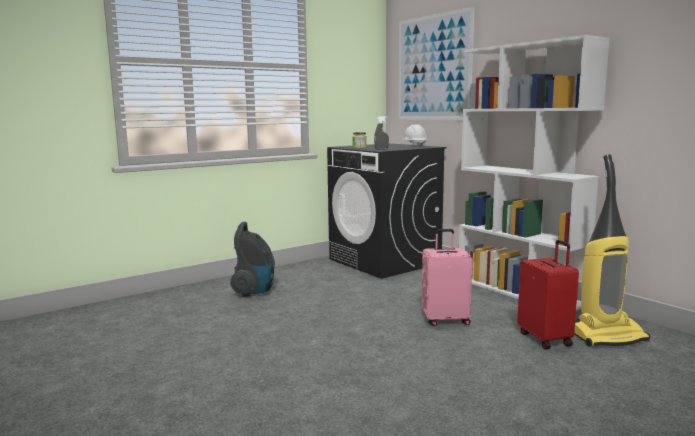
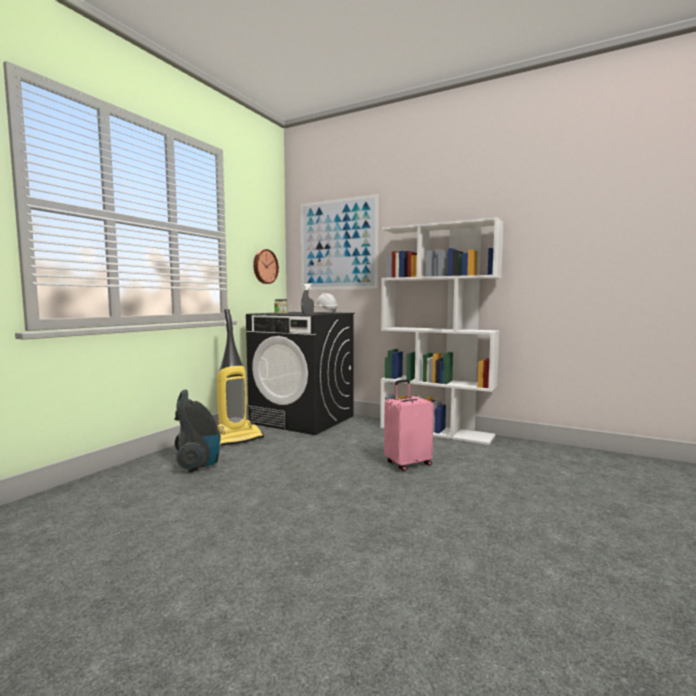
camera: 25 degrees left, 5 degrees down
red suitcase [517,240,579,349] -> none
vacuum cleaner [574,154,650,346] -> vacuum cleaner moved to [217,309,264,446]
none -> wall clock [253,249,279,284]

